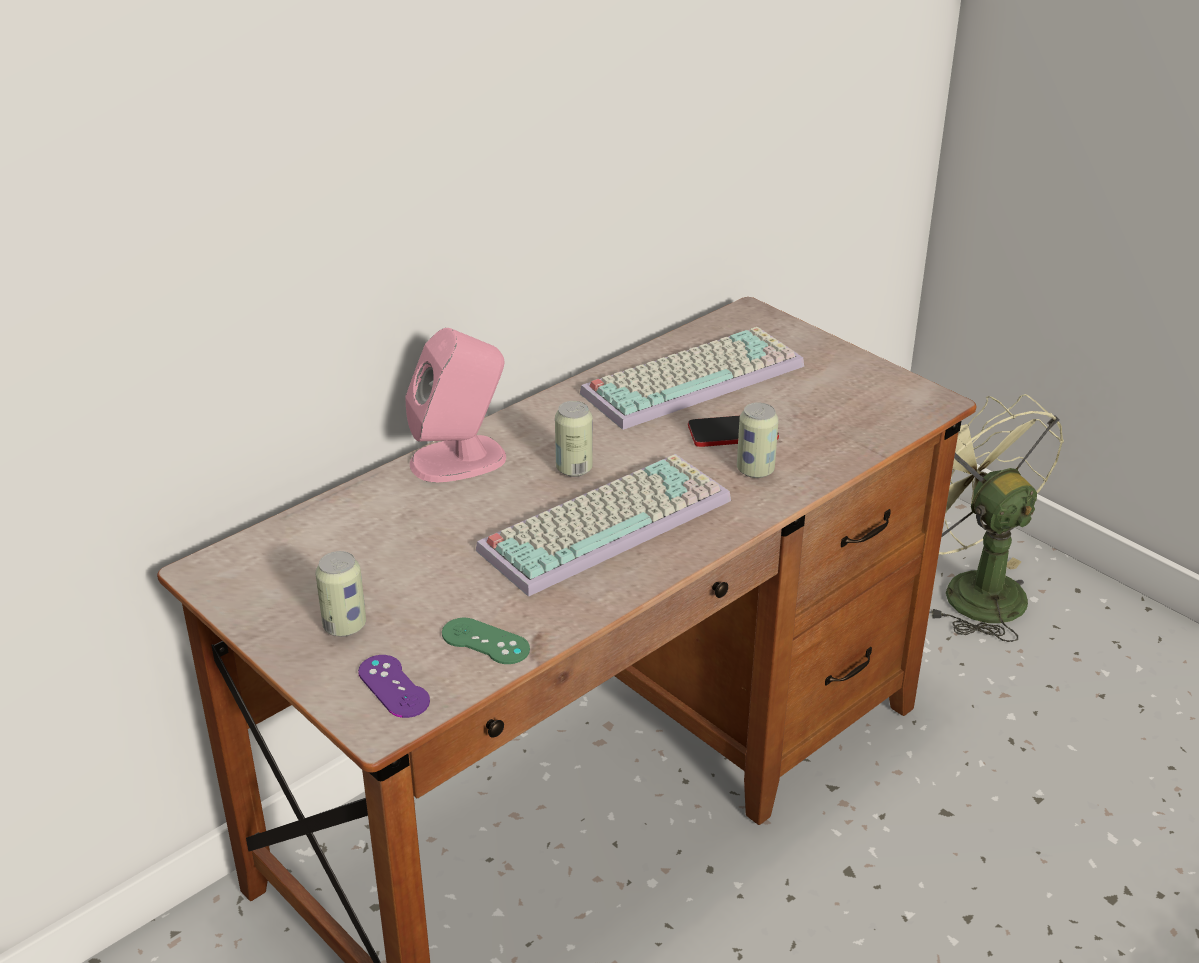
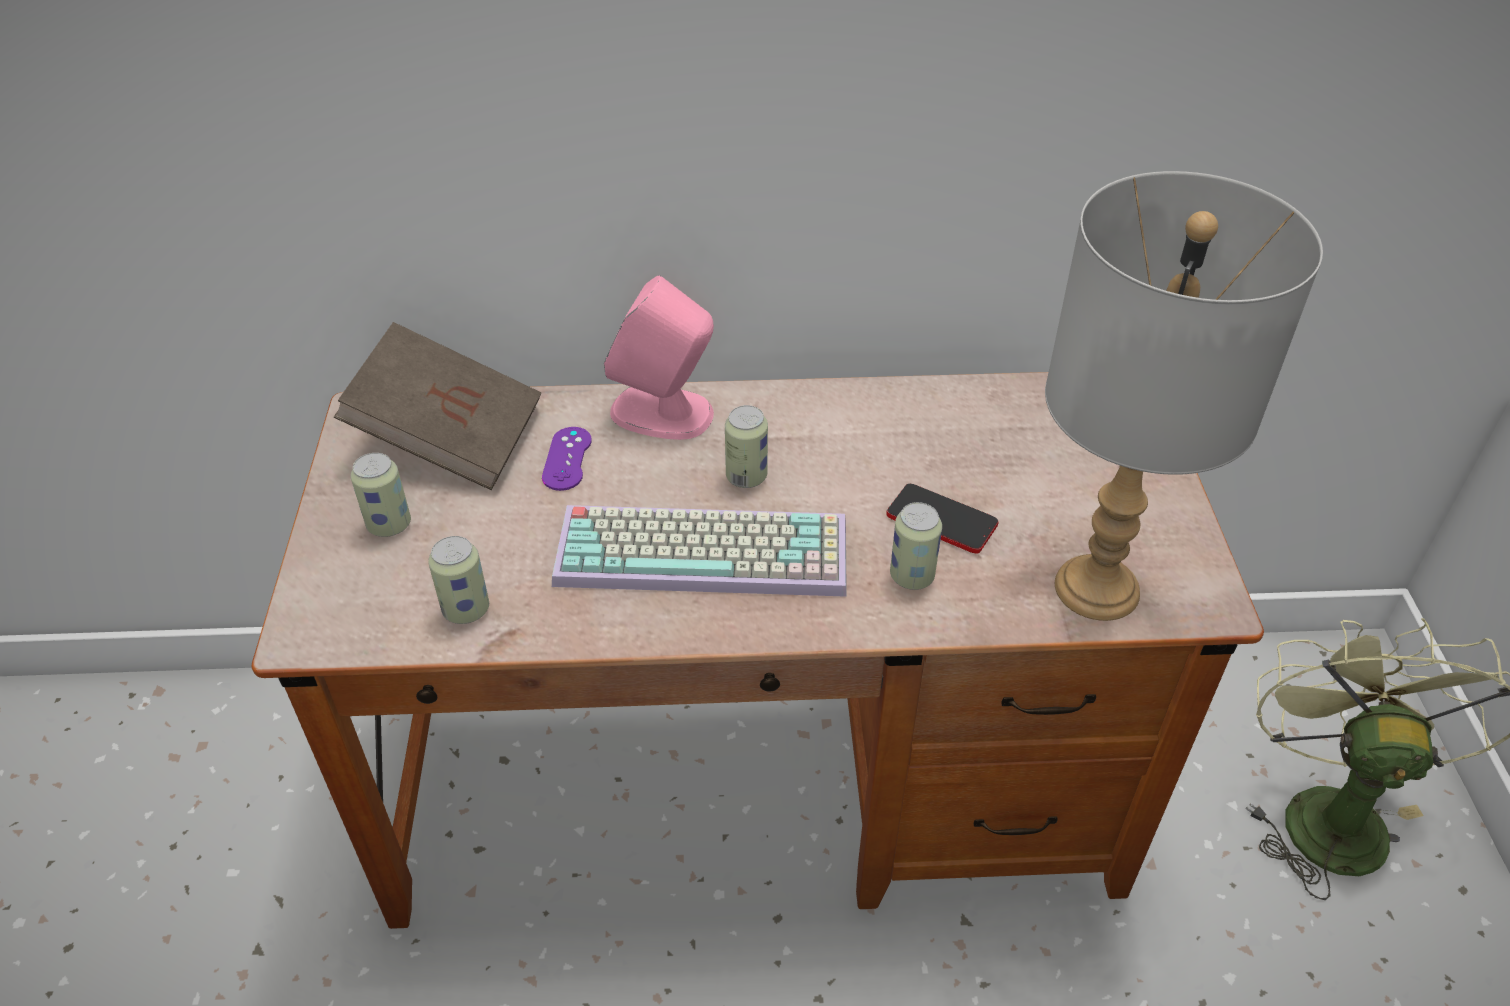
camera: 40 degrees right, 10 degrees up
purple game controller [358,655,430,718] -> purple game controller moved to [542,427,592,491]
green game controller [442,618,530,664] -> can [428,536,489,624]
keyboard [580,327,804,430] -> none
none -> brown book [334,322,541,490]
none -> grey table lamp [1045,171,1323,621]

